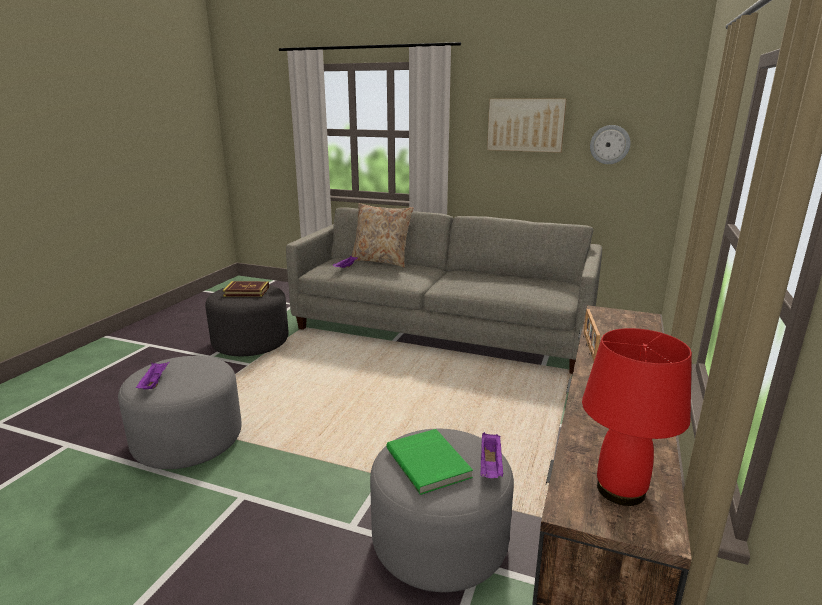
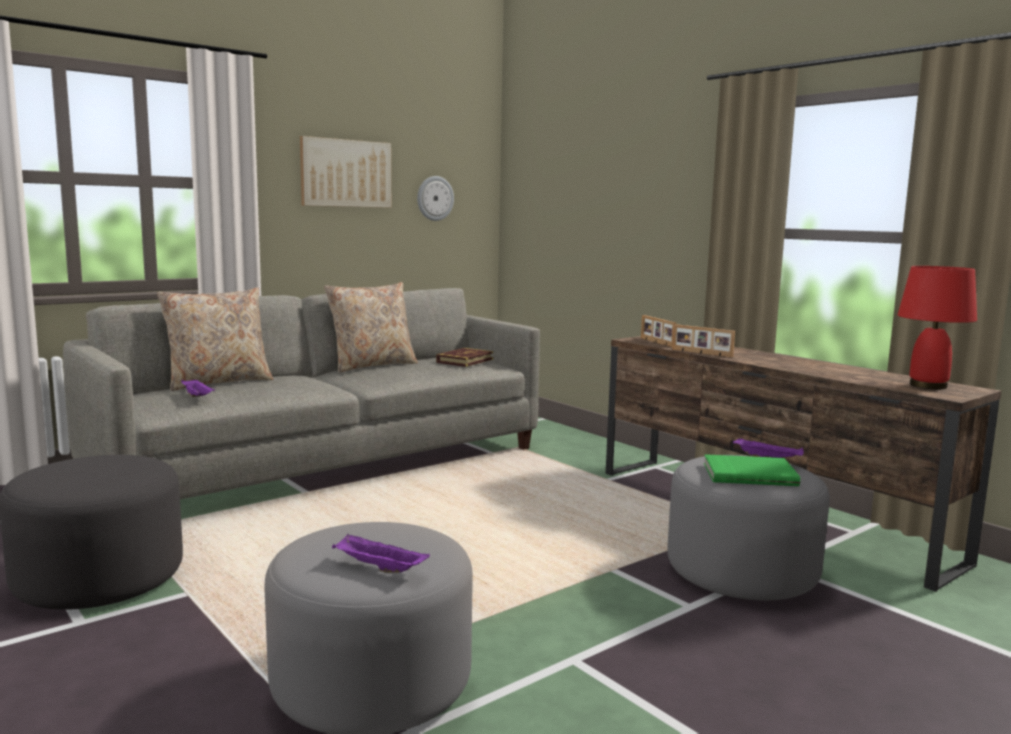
camera: 60 degrees left, 10 degrees down
book [223,281,269,297] -> book moved to [436,348,493,367]
none -> beige pillow [324,282,418,372]
none -> picture frame [641,315,676,347]

